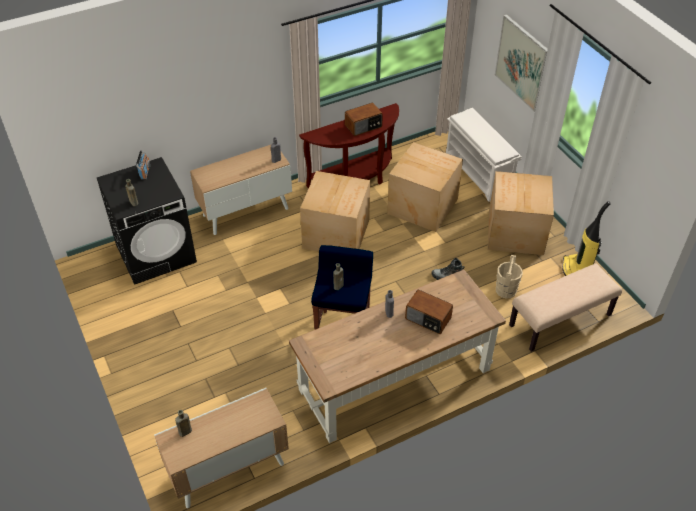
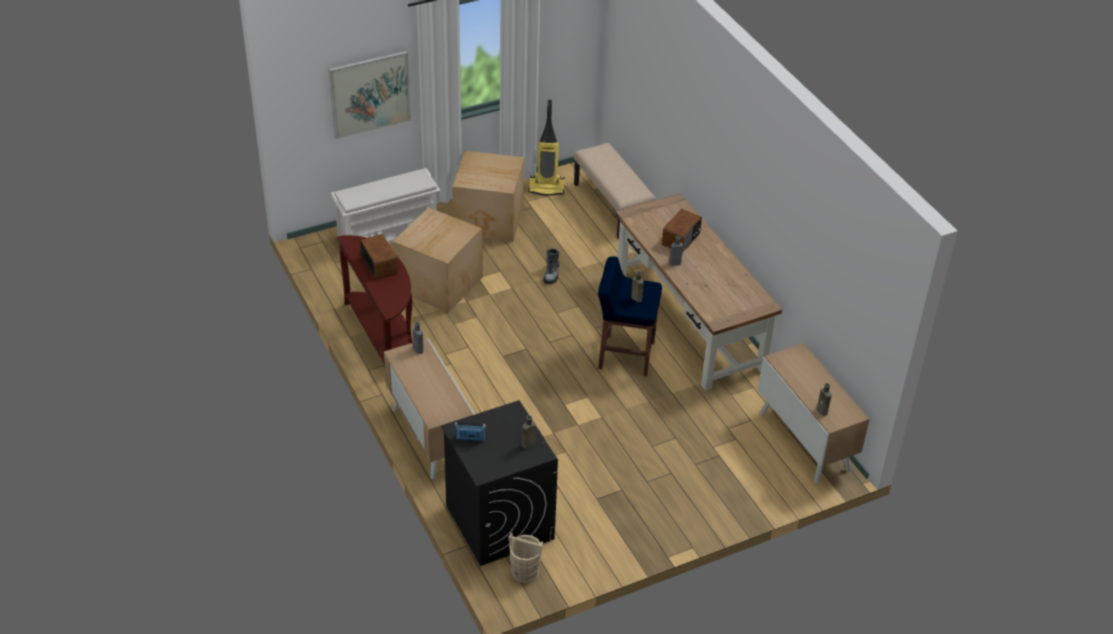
camera: 90 degrees left, 5 degrees down
cardboard box [300,171,370,251] -> none
beige bucket [496,255,523,299] -> beige bucket moved to [508,533,544,583]

